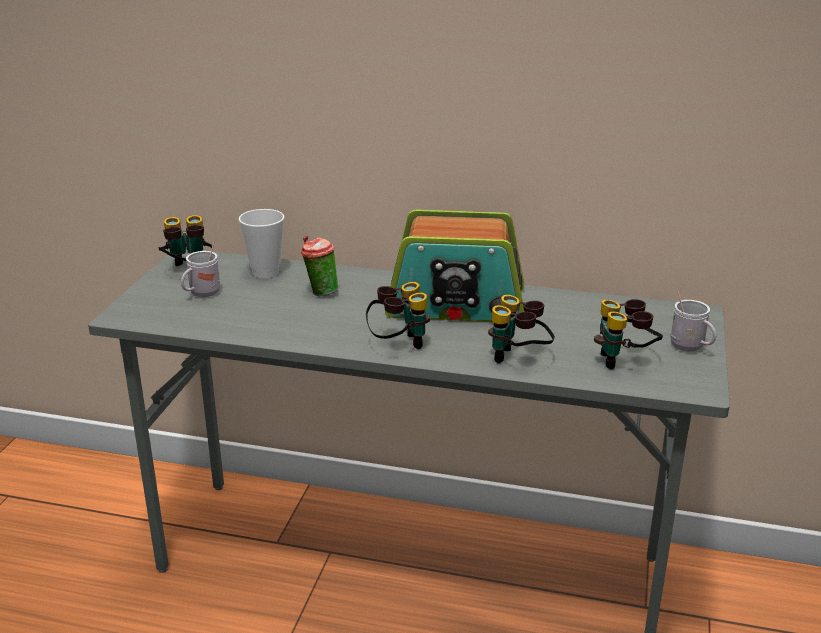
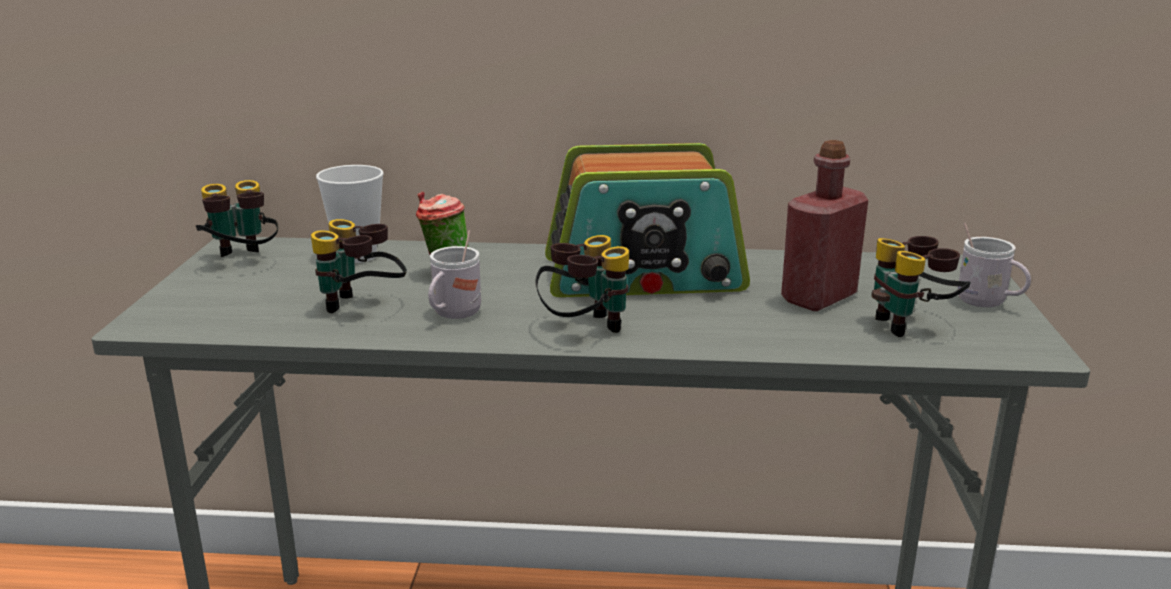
camera: 10 degrees left, 5 degrees down
white mug [181,241,220,297] -> white mug moved to [428,230,481,319]
binoculars [488,295,555,363] -> binoculars moved to [311,219,407,313]
none -> red bottle [781,140,868,311]

